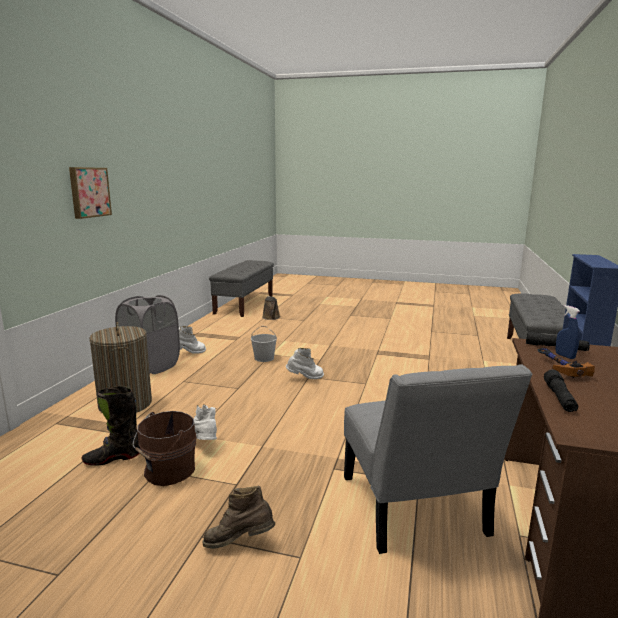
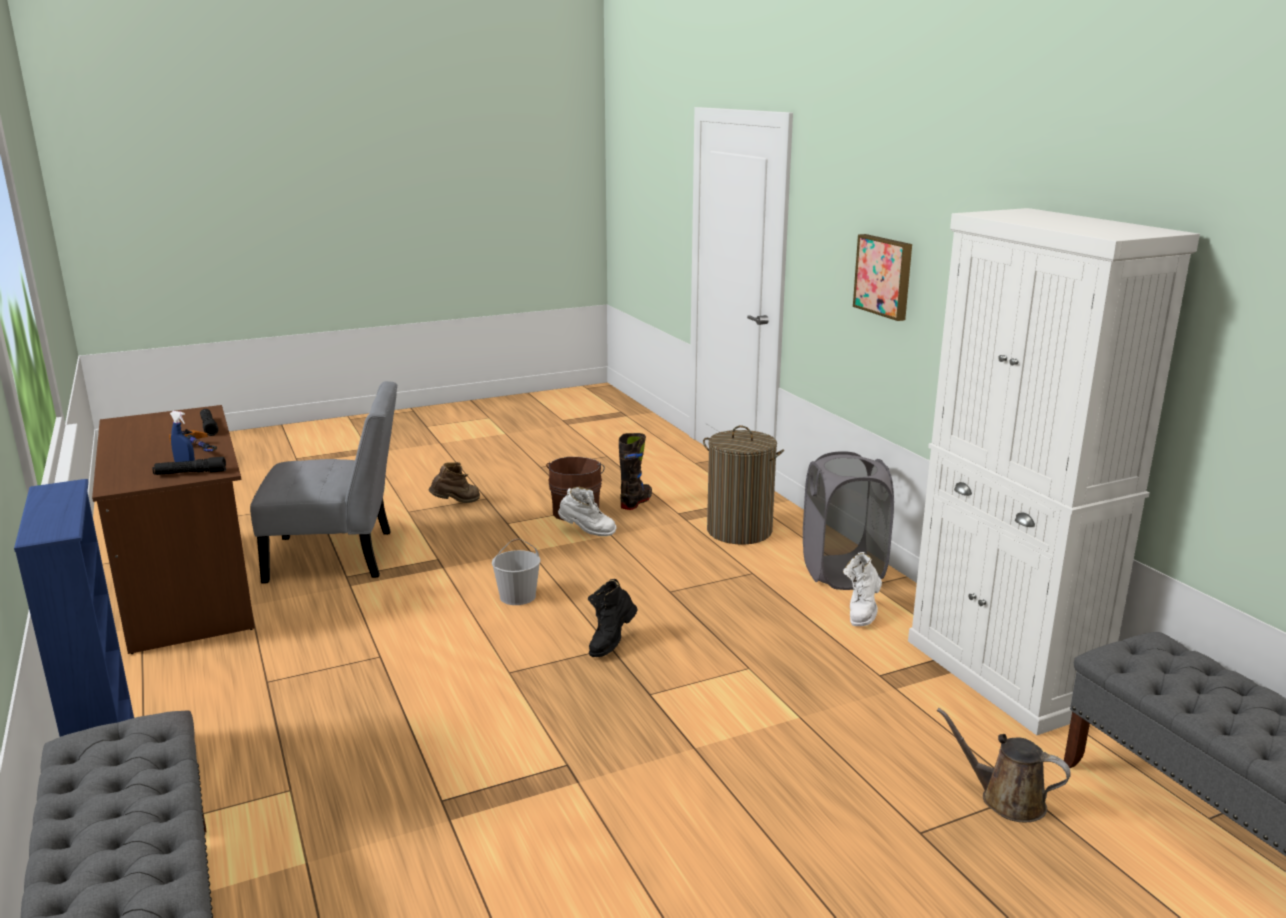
camera: 140 degrees right, 5 degrees up
white bucket [251,326,277,362] -> white bucket moved to [492,539,541,605]
white boot [286,348,324,379] -> black boot [588,579,638,657]
grey chair [344,364,533,554] -> grey chair turned 135 degrees clockwise [250,381,397,584]
none -> white cabinet [908,208,1200,735]

